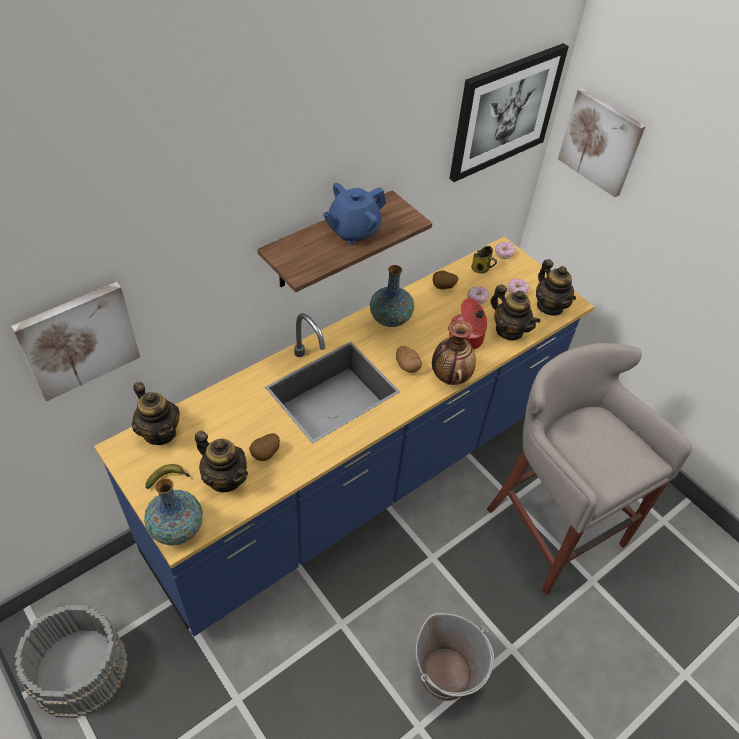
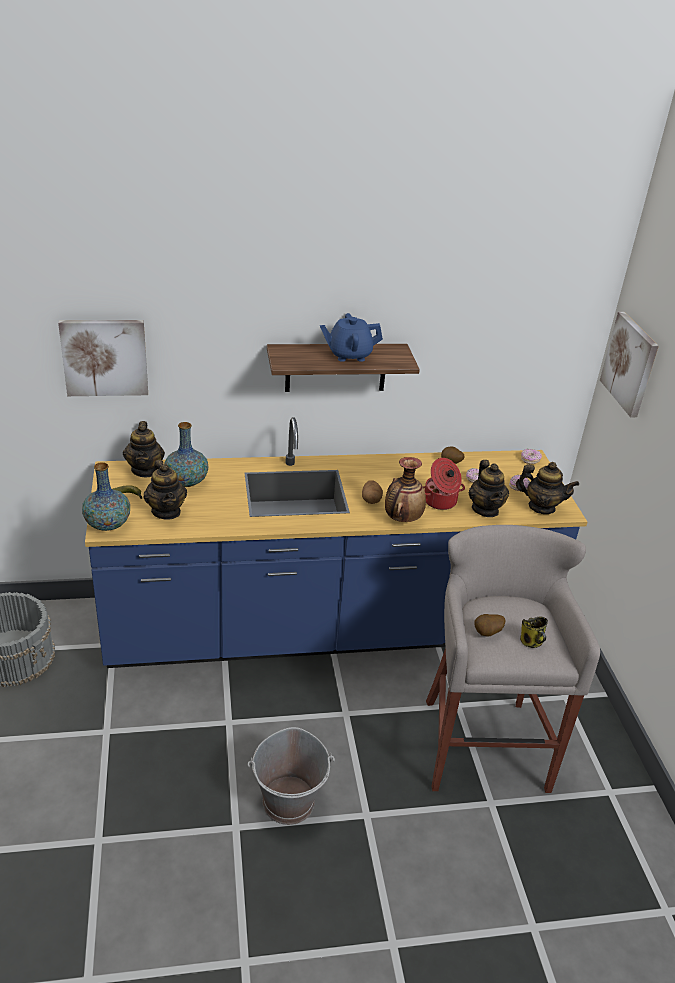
camera: 30 degrees right, 15 degrees down
potato [249,433,280,461] -> potato moved to [474,614,506,636]
vase [370,265,414,327] -> vase moved to [165,422,208,487]
picture [449,43,569,182] -> none
mug [471,246,497,274] -> mug moved to [520,616,548,648]
teapot [536,259,576,316] -> teapot turned 75 degrees counterclockwise [516,462,579,514]

